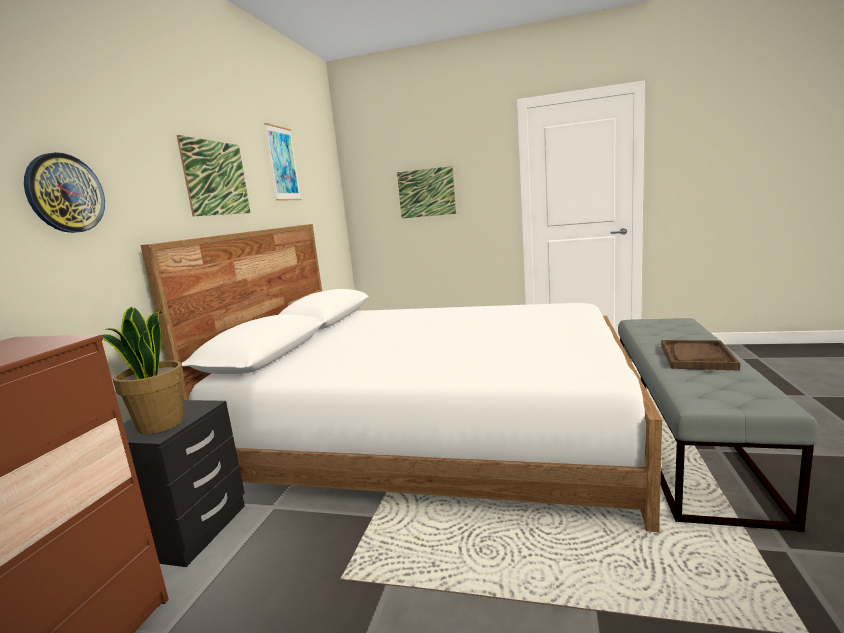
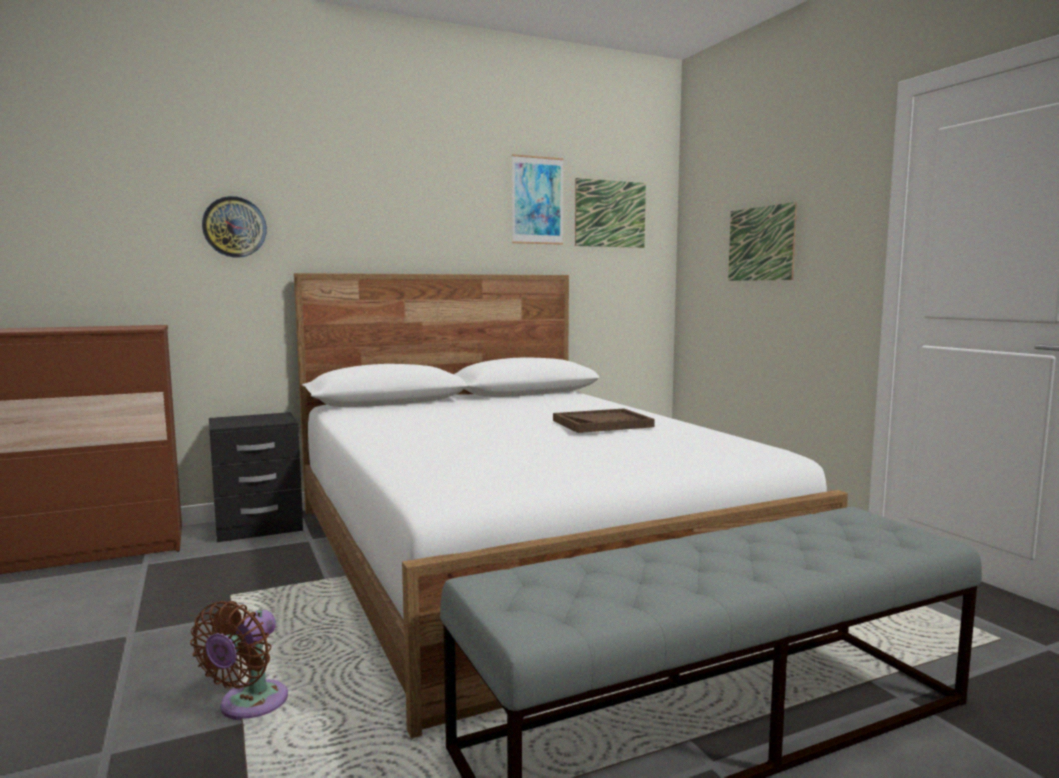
camera: 50 degrees right, 5 degrees down
potted plant [102,307,184,434] -> none
picture [177,135,251,216] -> picture moved to [575,178,646,248]
brown tray [661,340,740,371] -> brown tray moved to [553,408,655,433]
none -> brown fan [190,601,288,720]

